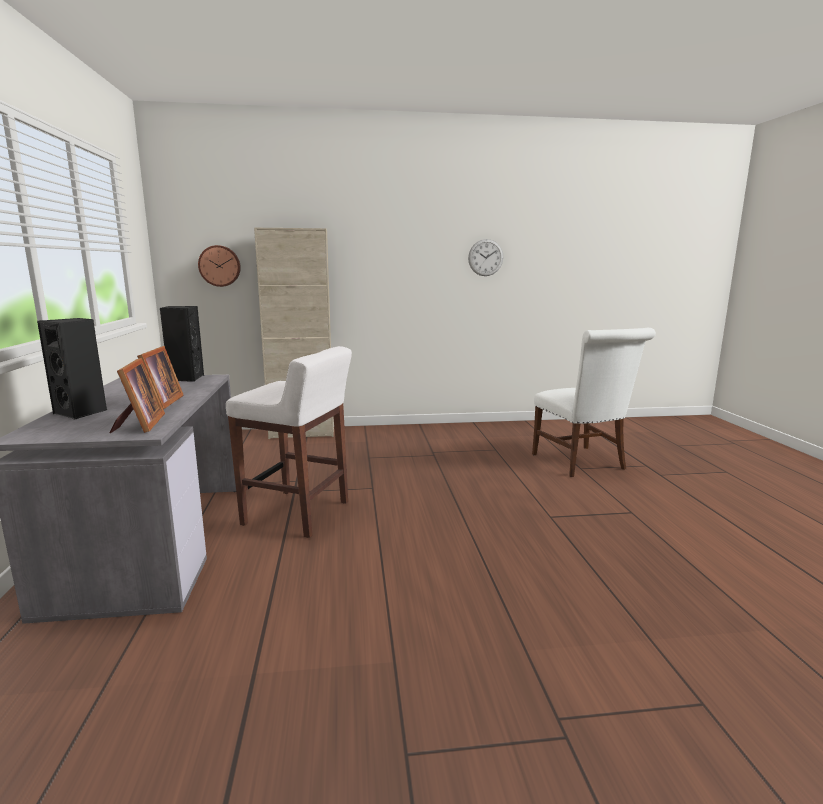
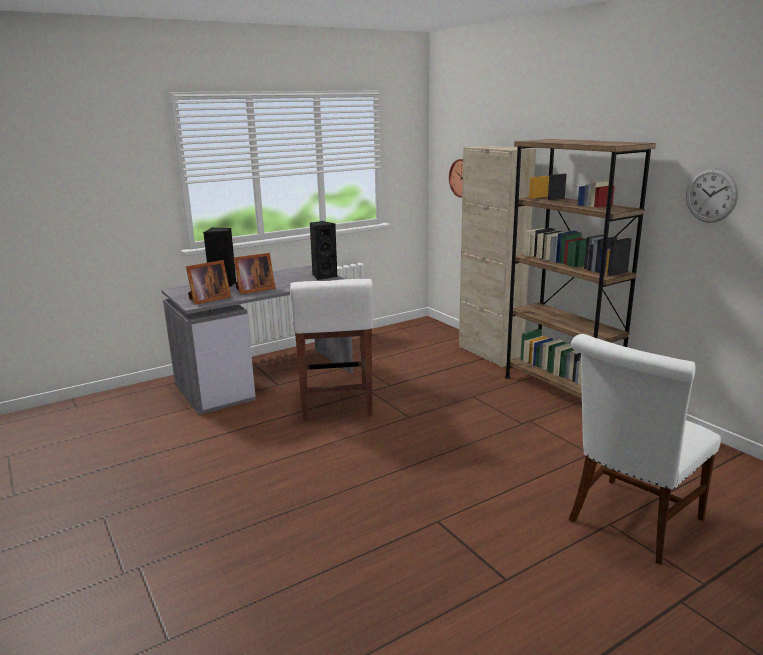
camera: 65 degrees right, 5 degrees up
none -> brown bookcase [505,139,656,399]

